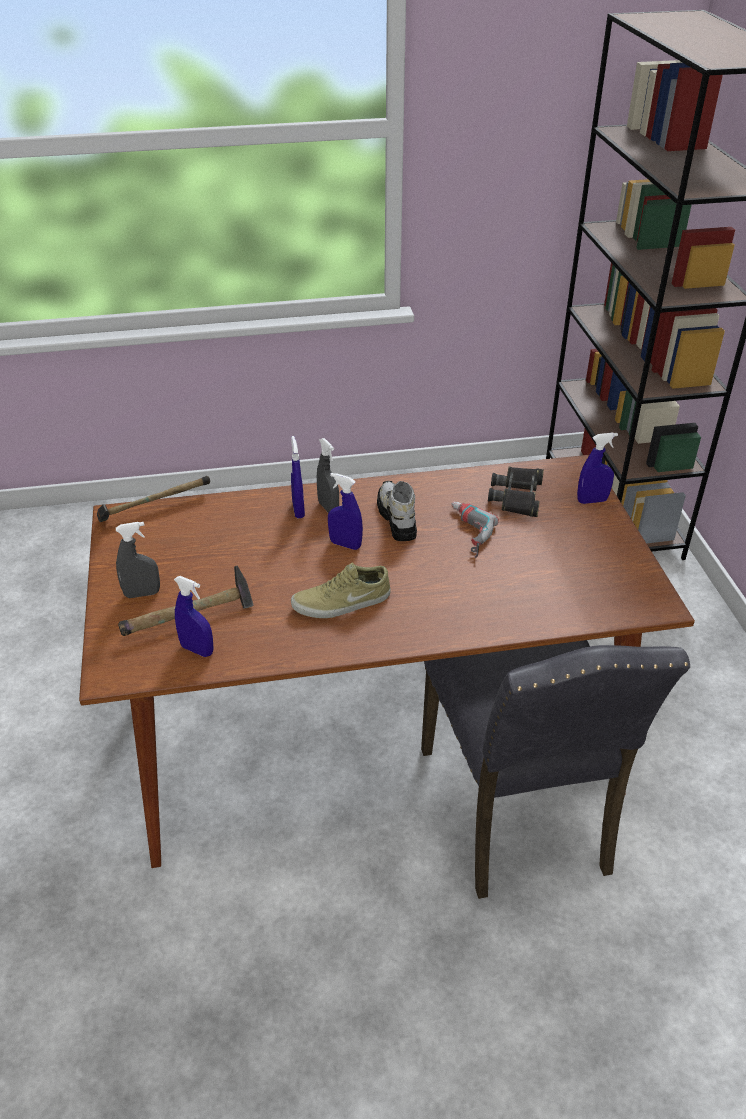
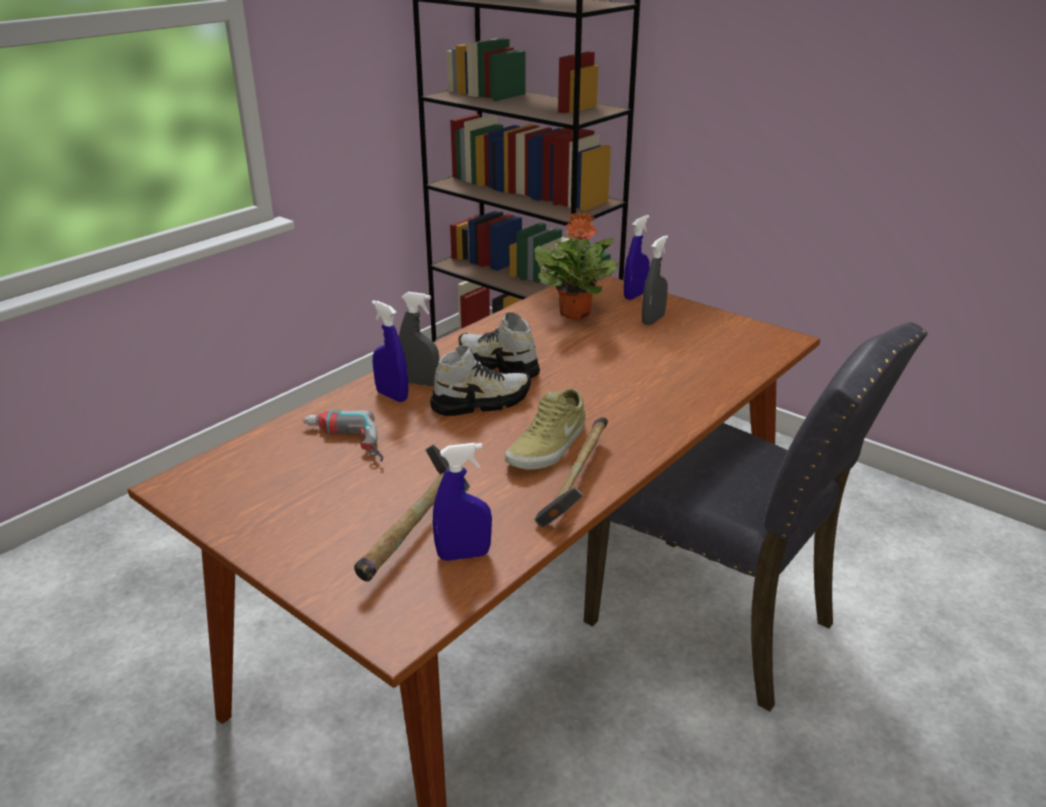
camera: 40 degrees left, 10 degrees down
hammer [97,476,210,522] -> hammer moved to [534,417,608,528]
grey spray bottle [116,522,160,598] -> grey spray bottle moved to [642,235,668,325]
blue spray bottle [328,473,363,550] -> shoe [430,345,531,416]
power drill [451,502,499,558] -> power drill moved to [303,410,383,462]
black binoculars [488,467,544,517] -> potted plant [534,212,618,320]

